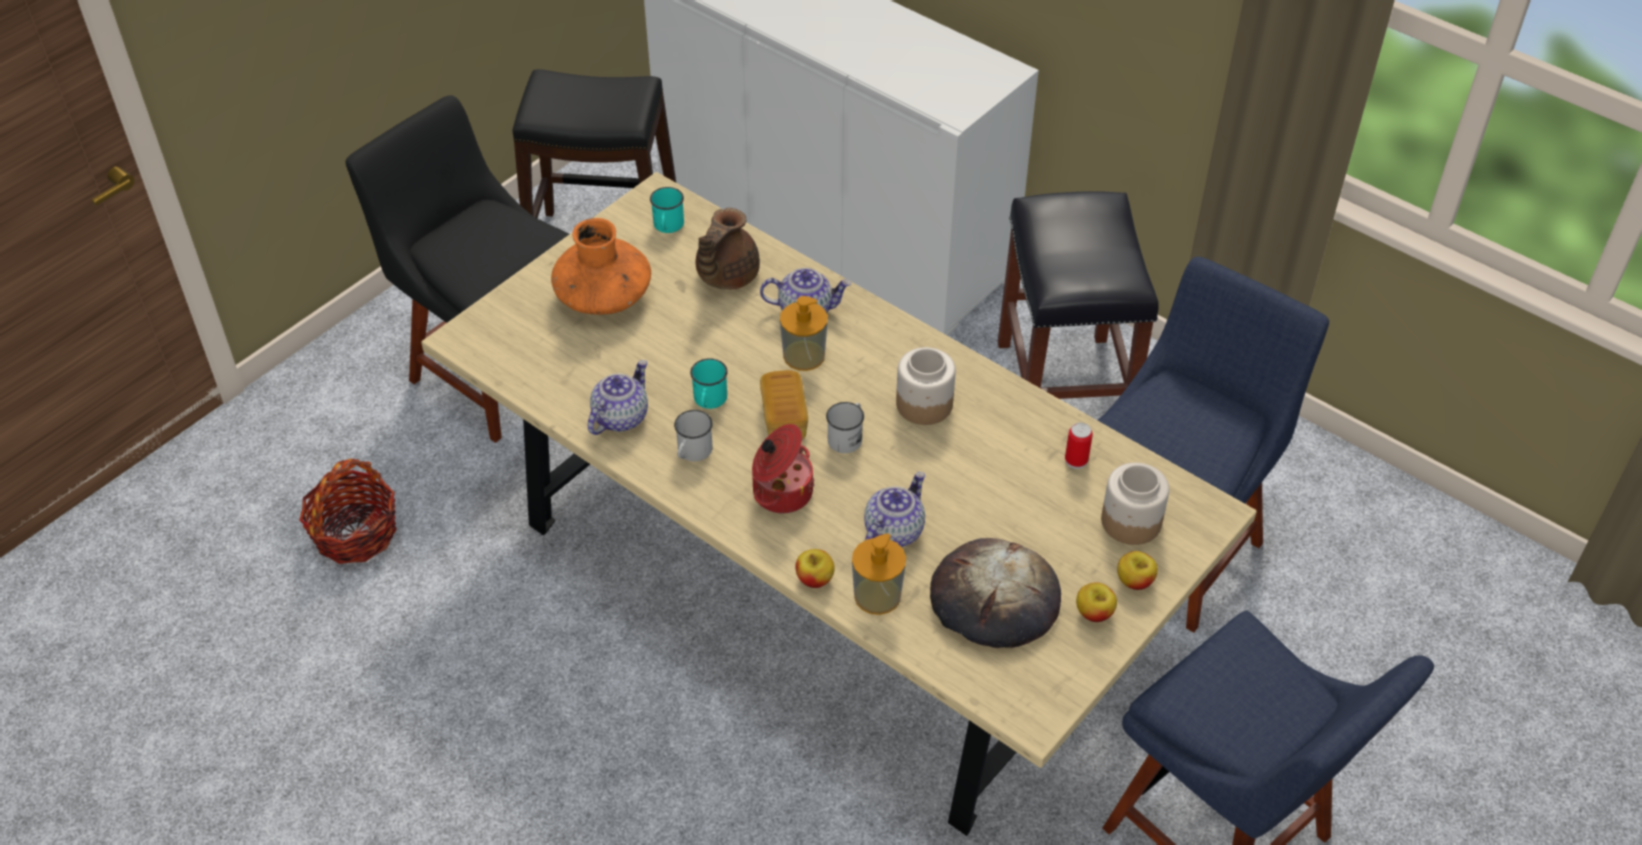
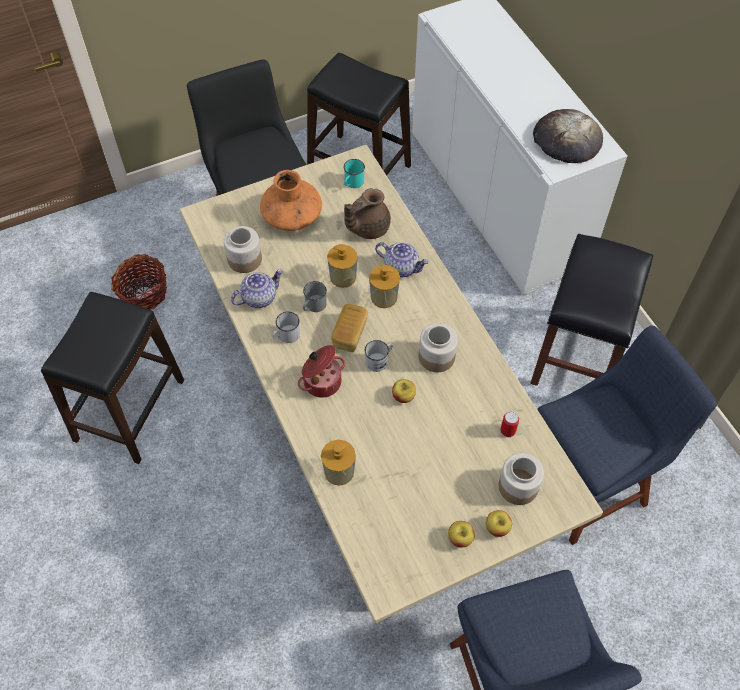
camera: 25 degrees right, 10 degrees up
turquoise mug [690,358,728,409] -> grey mug [303,281,327,312]
apple [795,549,835,588] -> apple moved to [392,379,416,403]
teapot [864,472,925,547] -> none
bread [930,538,1061,648] -> bread moved to [533,109,603,163]
none -> black stool [41,292,184,464]
none -> jar [224,226,262,273]
none -> soap dispenser [327,244,358,288]

